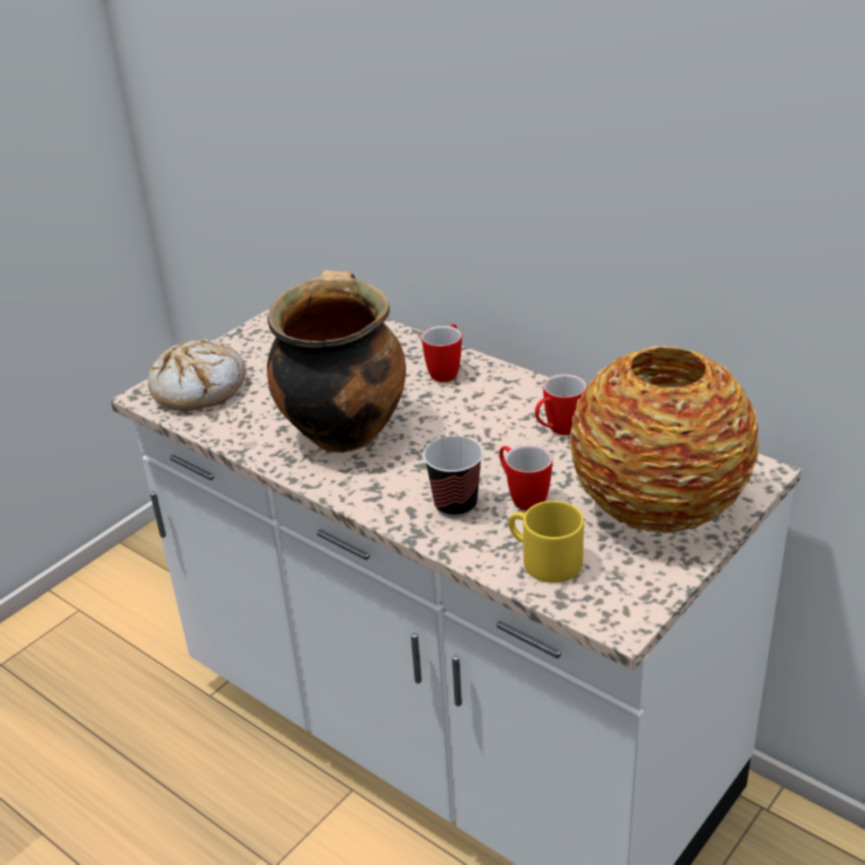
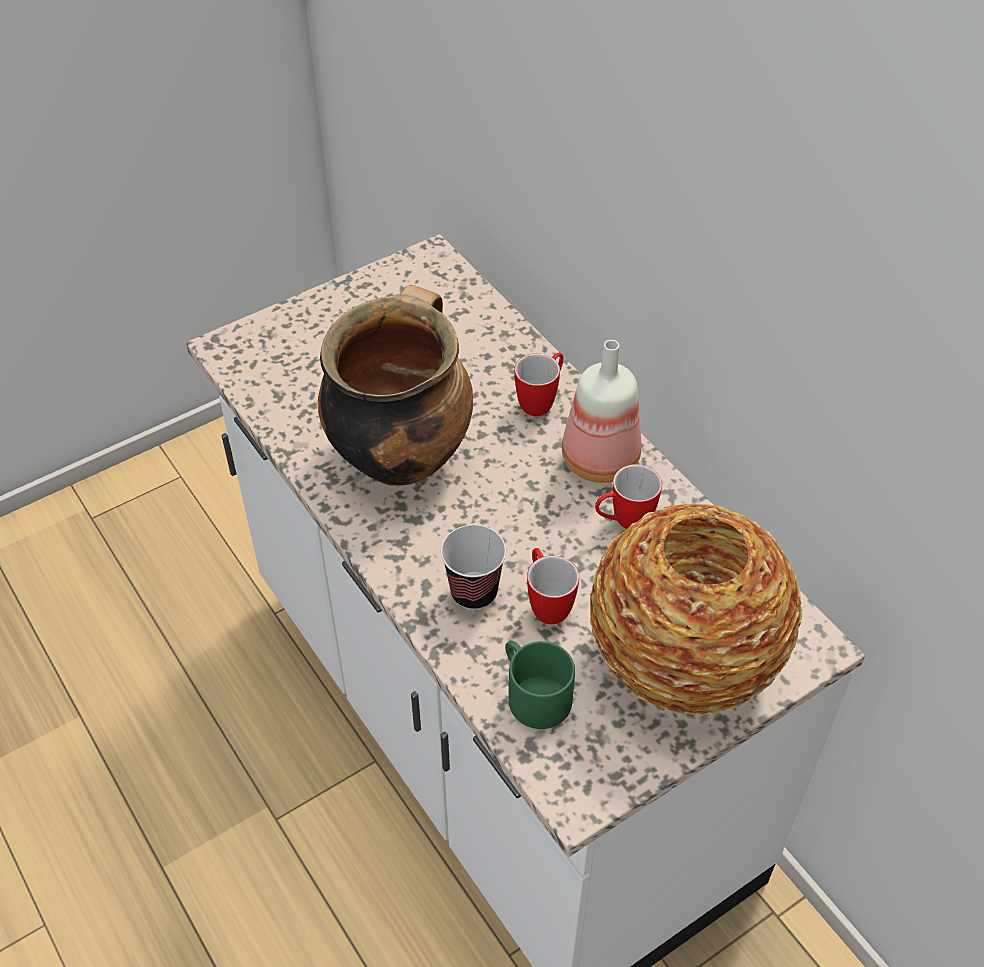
camera: 15 degrees right, 15 degrees up
bread [148,339,246,411] -> none
yellow mug [508,501,584,583] -> green mug [505,640,575,729]
none -> bottle [562,340,641,483]

